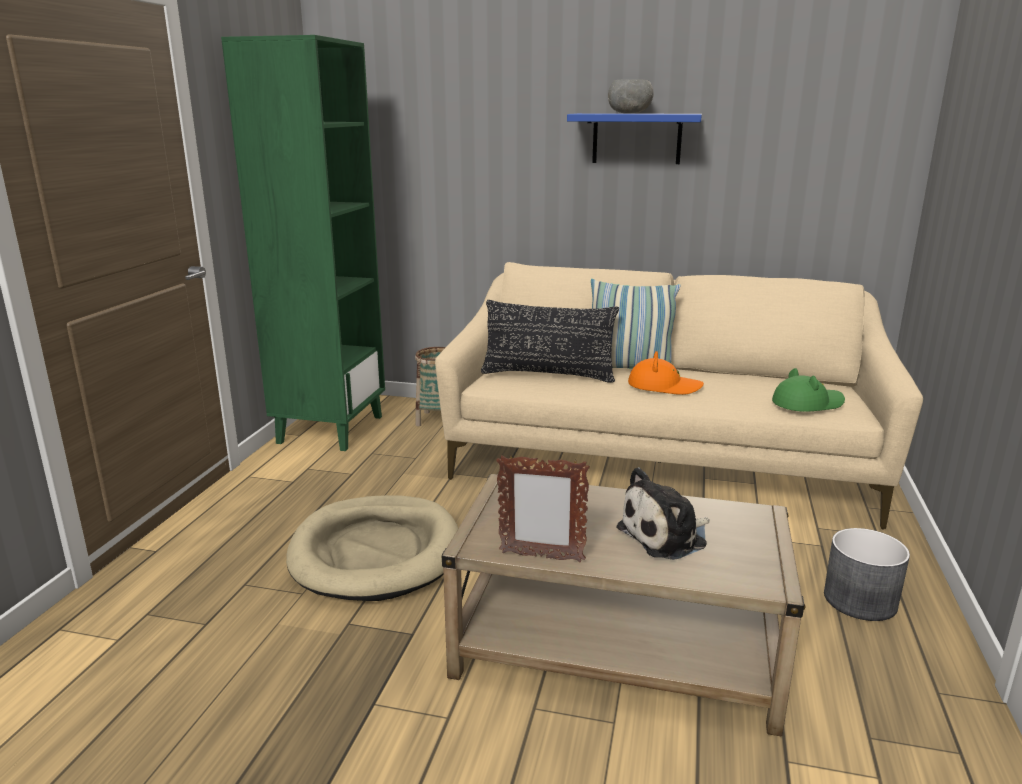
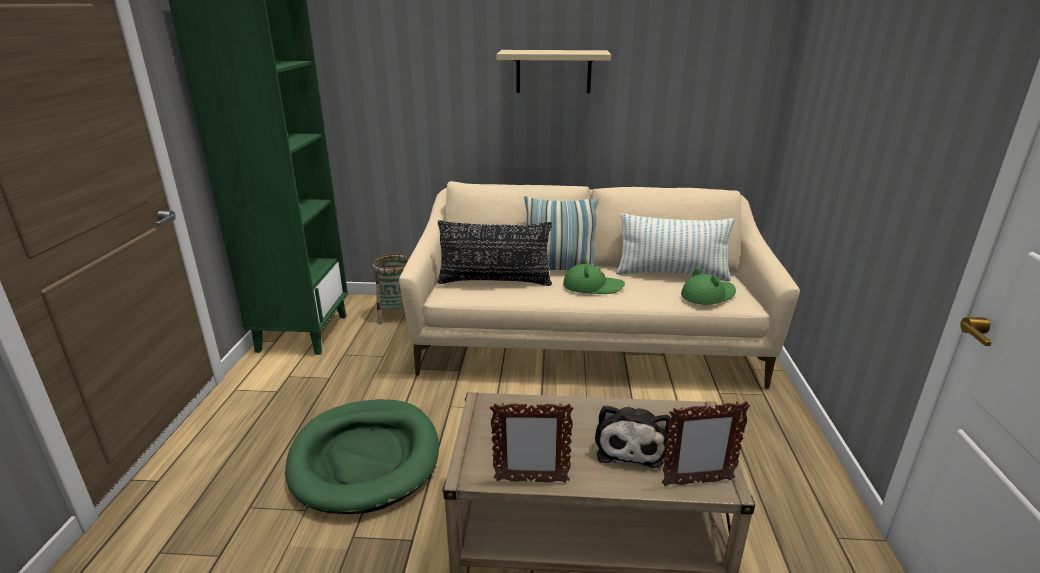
camera: 10 degrees left, 5 degrees up
beige dog bed [286,495,458,601] -> green dog bed [285,399,439,514]
blue shelf [567,113,702,164] -> beige shelf [496,50,611,93]
grey bowl [608,79,654,113] -> none
plush toy [616,467,710,560] -> plush toy turned 45 degrees counterclockwise [595,405,671,468]
orange hat [628,351,704,395] -> green hat [563,258,625,294]
grey planter [824,528,910,621] -> none
none -> pillow [616,213,735,281]
none -> picture frame [662,401,750,486]

